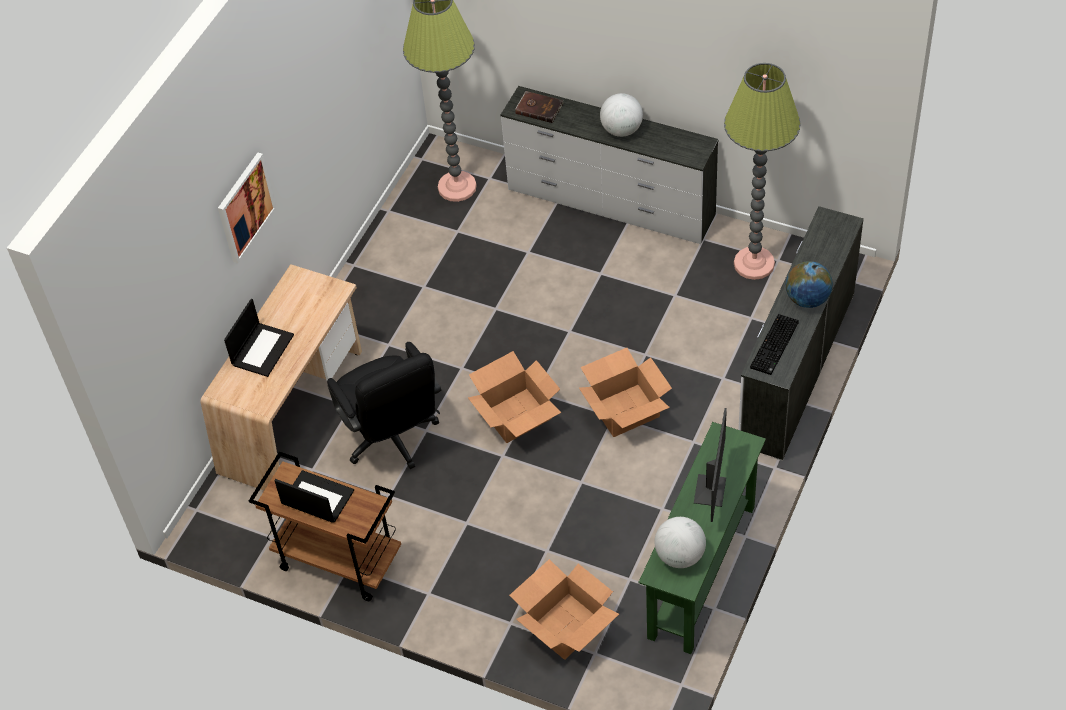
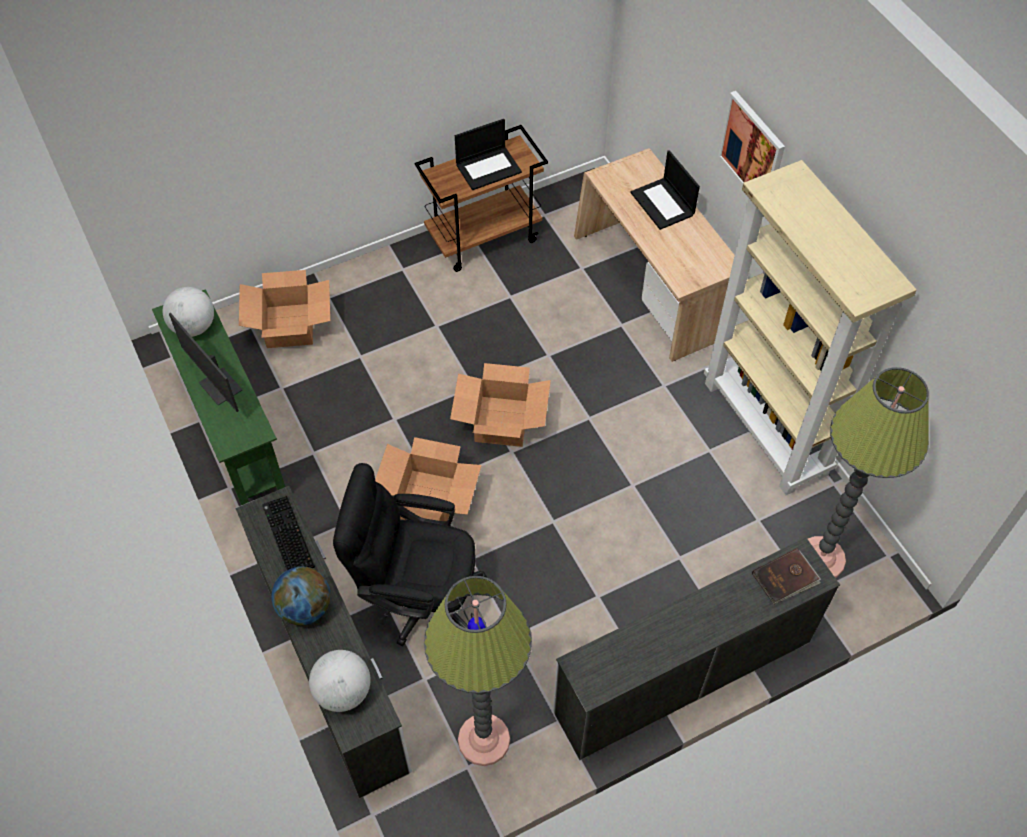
camera: 125 degrees right, 5 degrees up
black office chair [327,342,441,469] -> black office chair moved to [333,463,487,647]
globe [600,93,643,137] -> globe moved to [309,650,371,712]
none -> beige bookcase [704,160,917,495]

